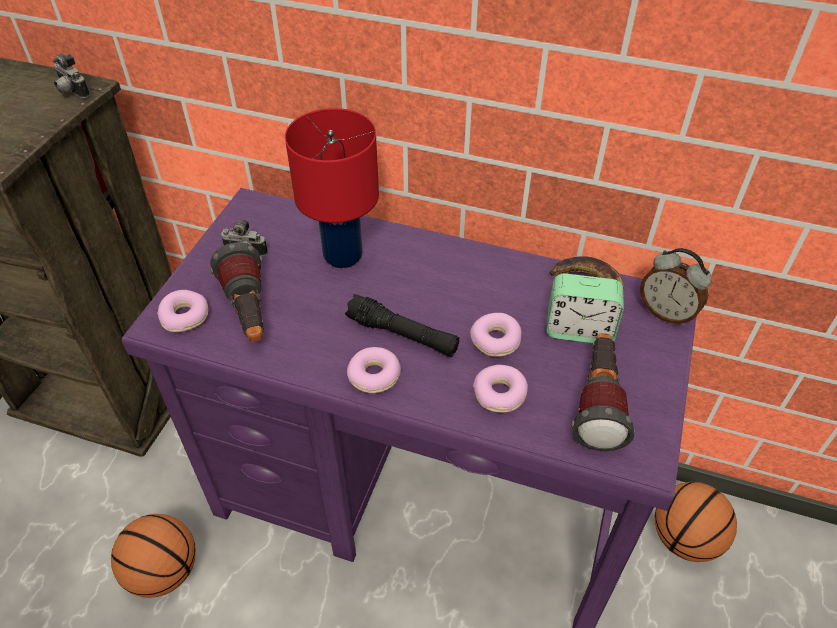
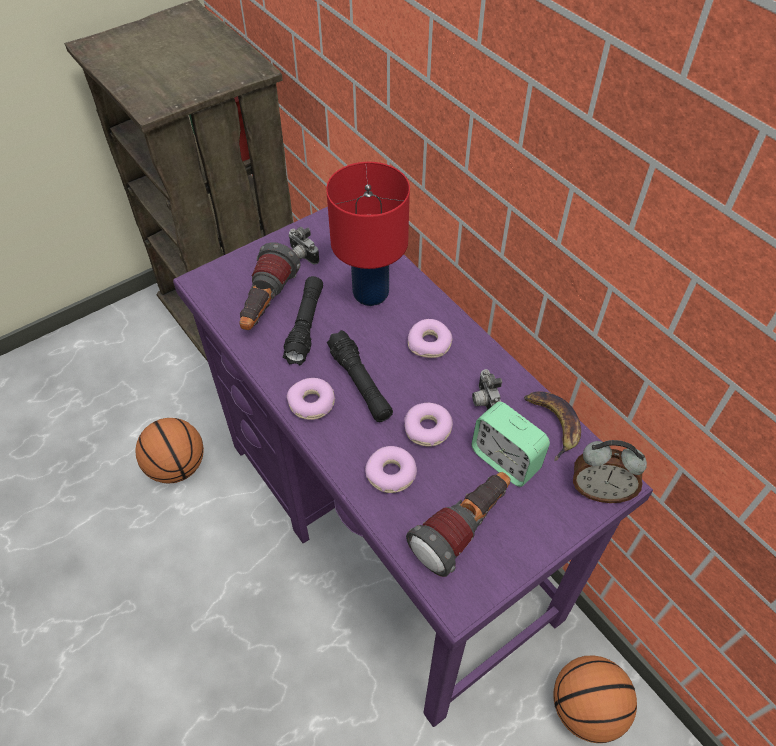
camera: 35 degrees right, 5 degrees up
camera [53,53,90,98] -> camera moved to [472,369,502,410]
donut [157,290,208,332] -> donut moved to [408,319,453,358]
alarm clock [640,248,712,326] -> alarm clock turned 60 degrees counterclockwise [573,440,647,503]
none -> black flashlight [283,276,323,365]

